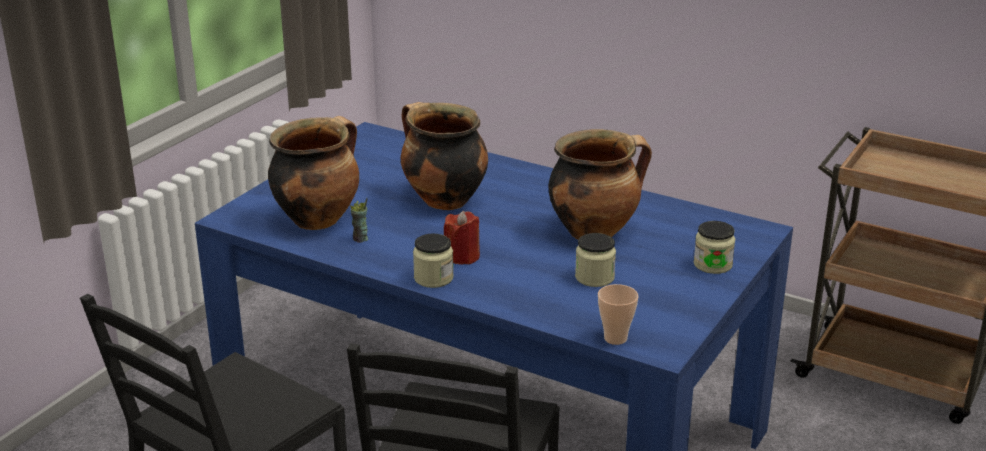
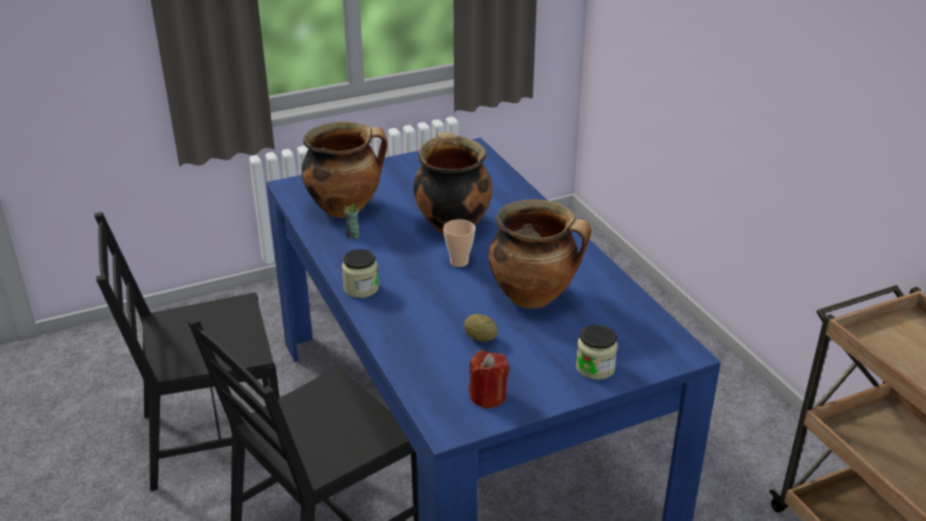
camera: 35 degrees right, 5 degrees up
red candle [444,211,480,265] -> red candle moved to [469,350,509,409]
jar [575,233,616,287] -> potato [464,314,498,342]
cup [598,284,638,345] -> cup moved to [443,219,475,267]

